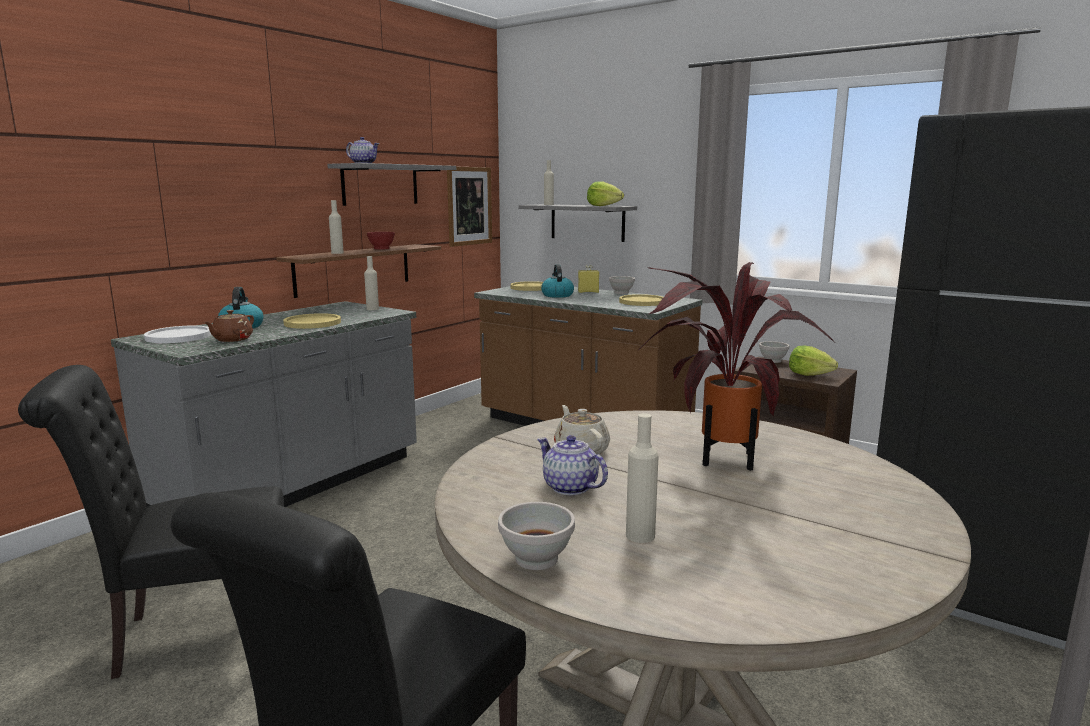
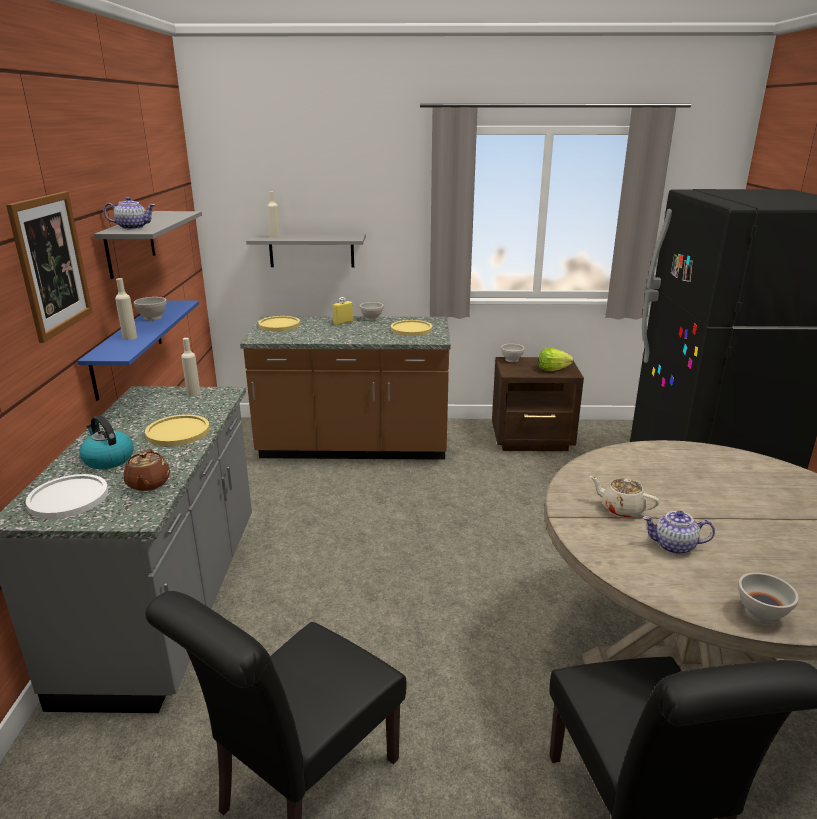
camera: 35 degrees left, 10 degrees up
brown shelf [276,244,441,298] -> blue shelf [78,301,199,401]
red bowl [367,232,395,250] -> white bowl [134,297,167,321]
picture [447,167,492,247] -> picture moved to [6,191,93,343]
kettle [541,264,574,298] -> none
lettuce [587,181,624,206] -> none
beige bottle [626,413,659,543] -> none
potted plant [638,262,834,471] -> none

